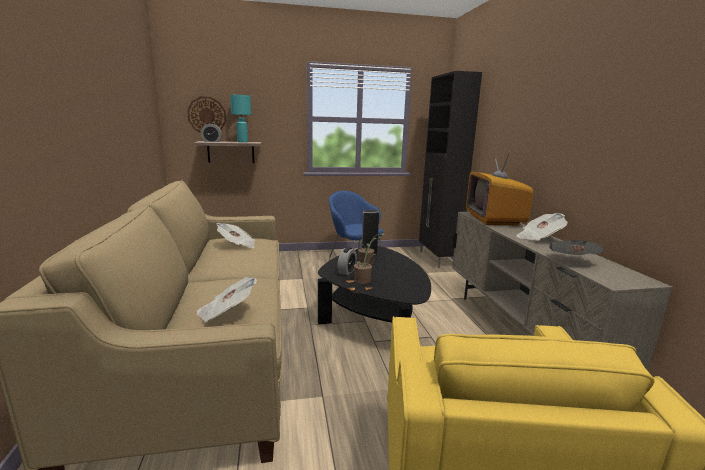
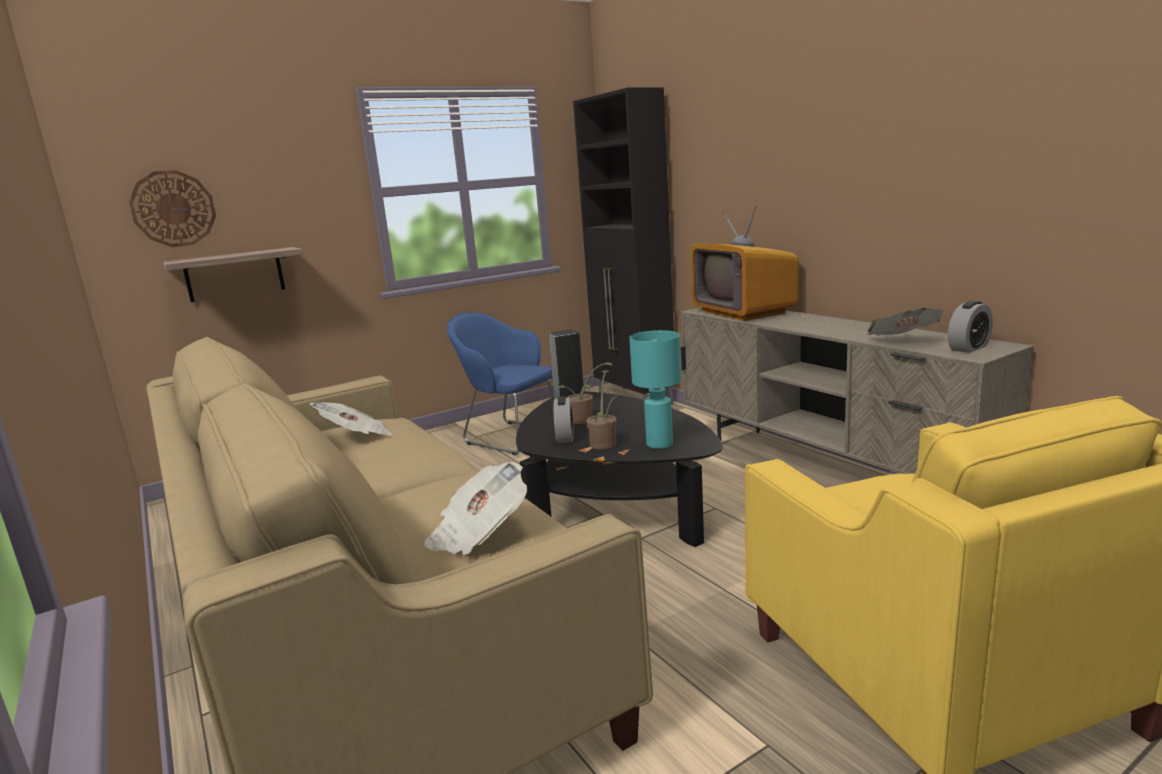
camera: 20 degrees left, 0 degrees up
alarm clock [201,123,222,142] -> alarm clock moved to [948,301,993,353]
turquoise table lamp [230,95,251,142] -> turquoise table lamp moved to [629,330,681,449]
newspaper [516,213,568,241] -> none

